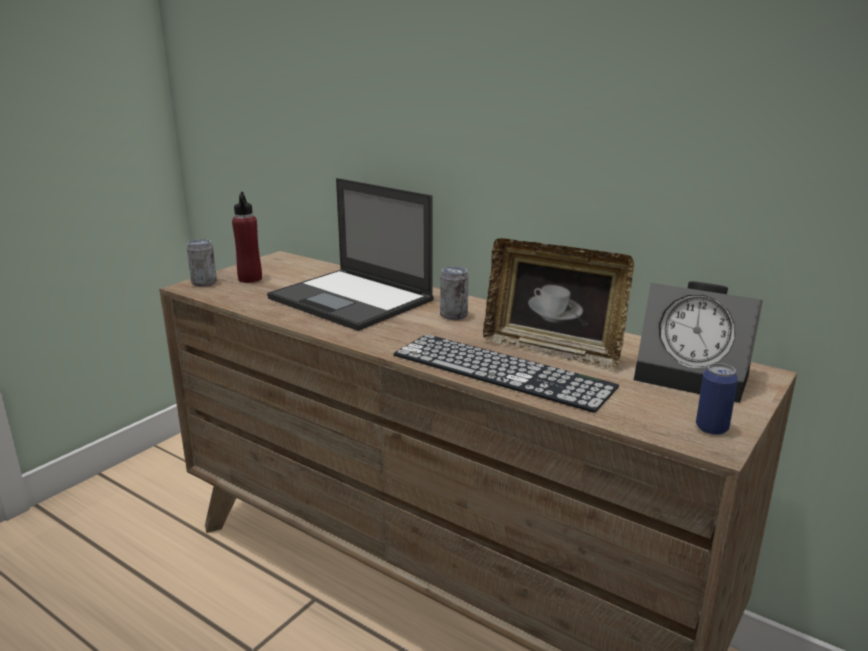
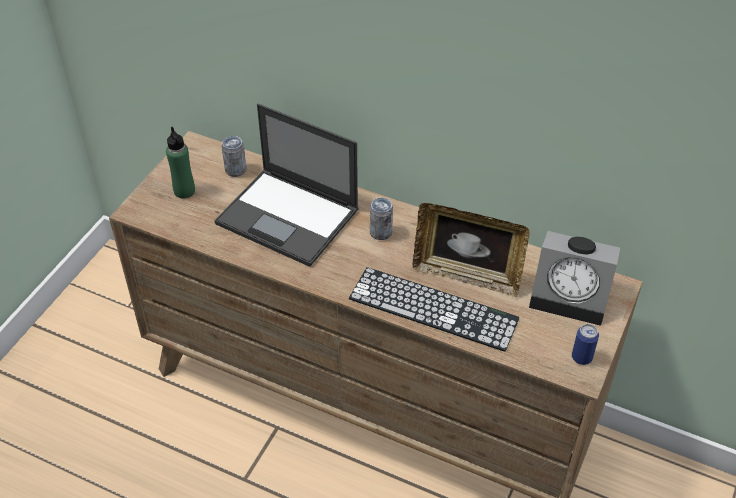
camera: 10 degrees left, 25 degrees up
can [187,239,217,287] -> can moved to [222,136,247,177]
red bottle [232,192,262,283] -> green bottle [166,127,195,199]

